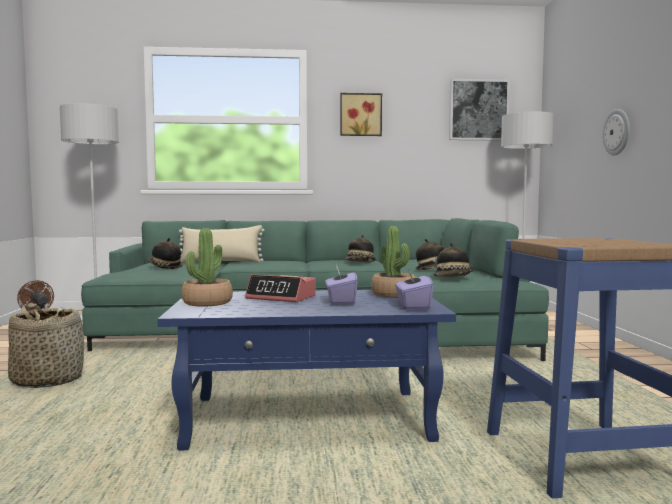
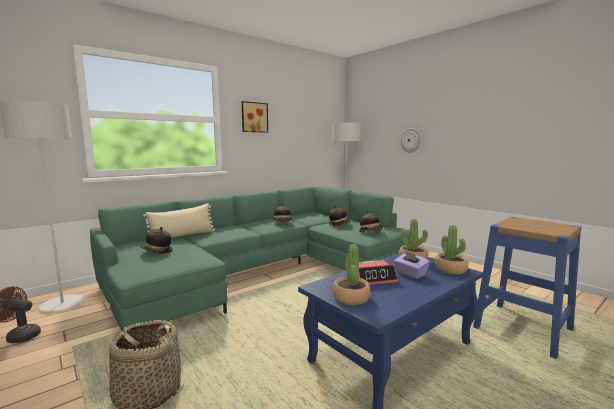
camera: 35 degrees left, 5 degrees up
purple tissue box [395,268,434,309] -> potted plant [435,225,468,274]
picture [449,79,510,140] -> none

